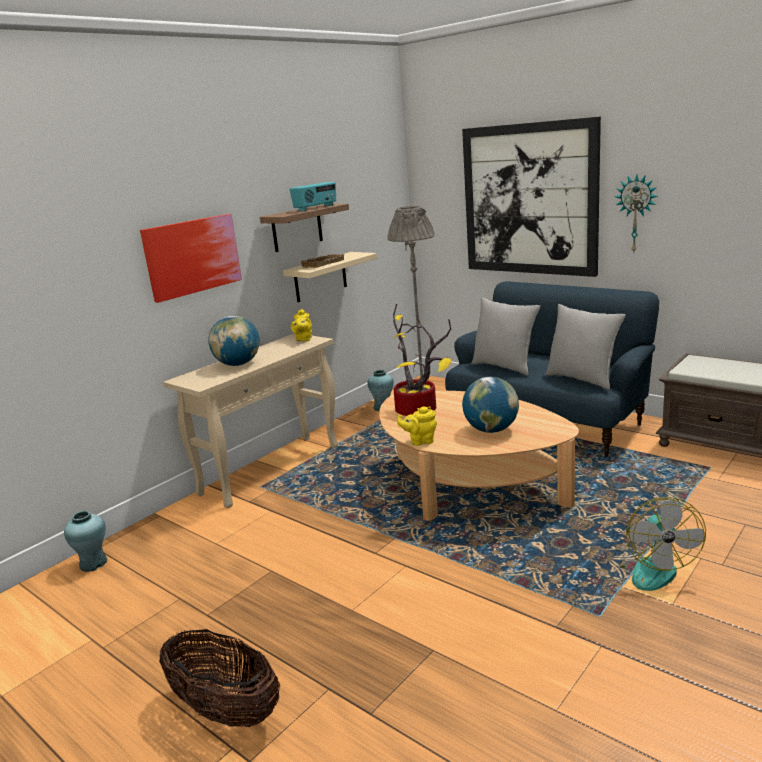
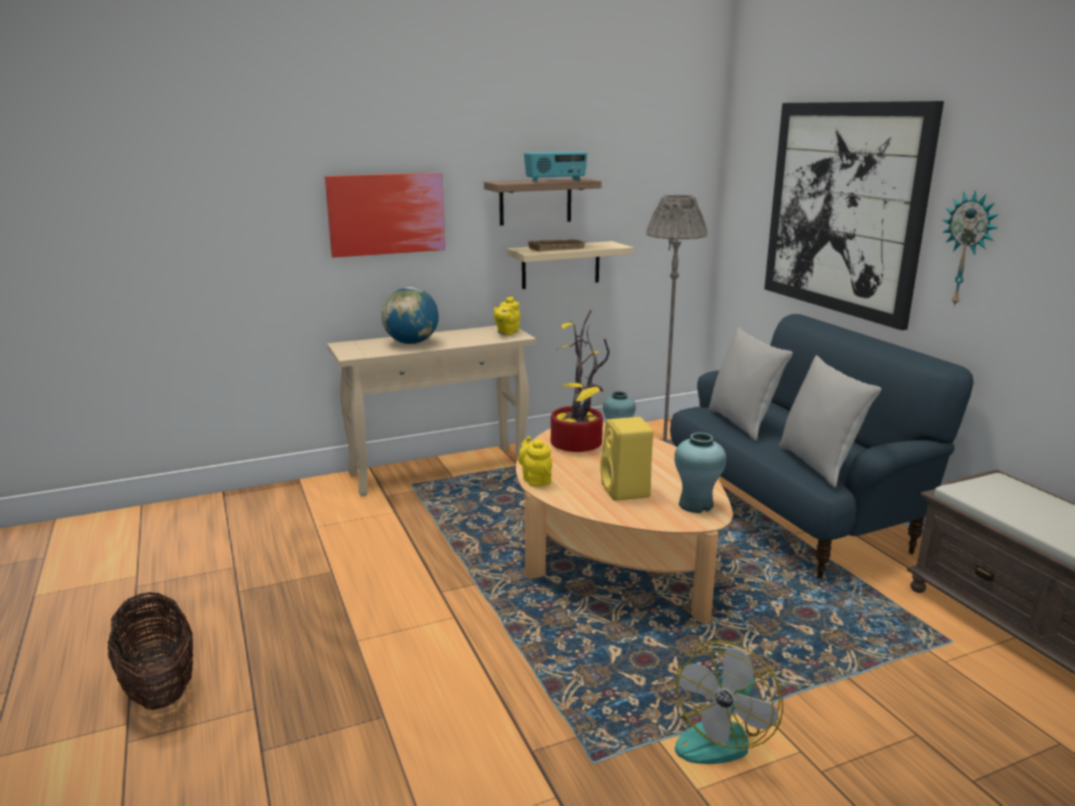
camera: 25 degrees right, 0 degrees up
turquoise vase [64,511,107,572] -> turquoise vase moved to [674,432,726,513]
yellow teapot [397,406,437,446] -> yellow teapot turned 45 degrees clockwise [518,436,552,487]
globe [462,377,519,433] -> yellow speaker [600,417,653,501]

